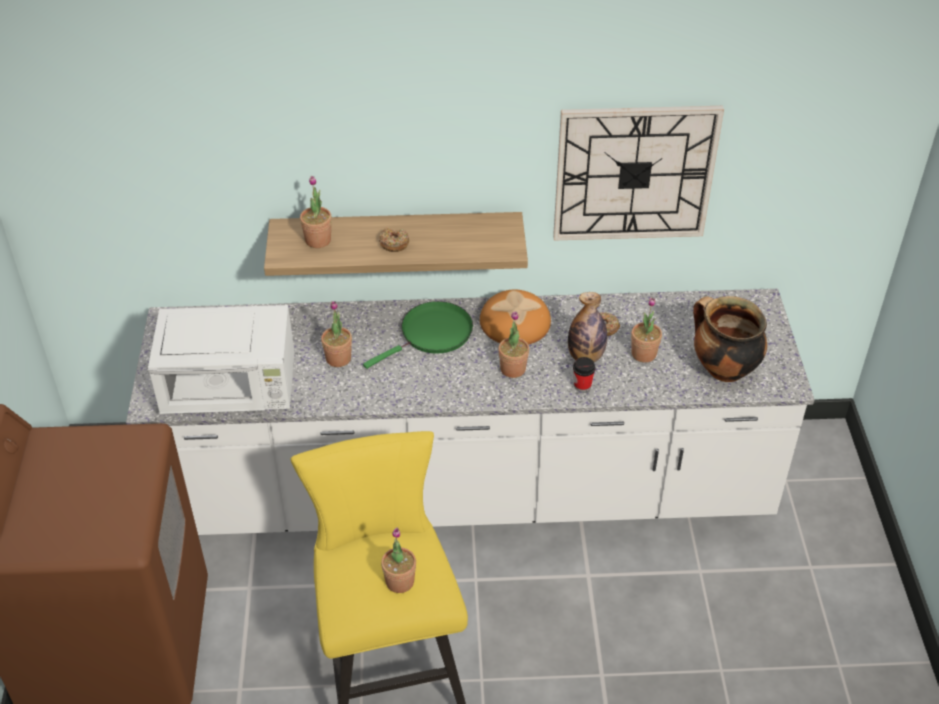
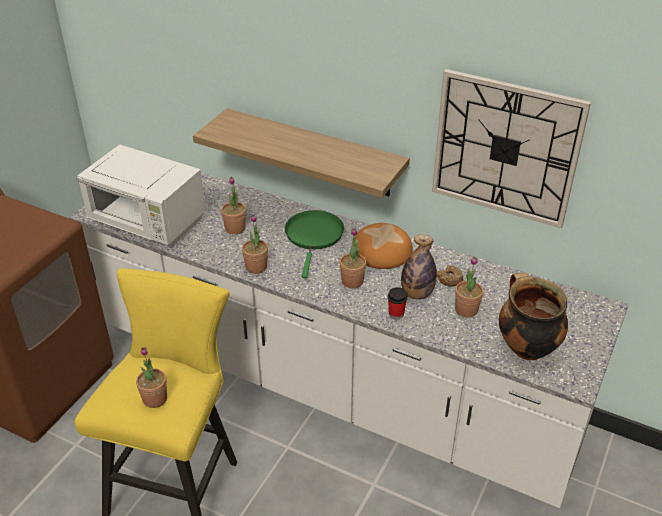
camera: 30 degrees right, 5 degrees down
potted plant [300,176,332,248] -> potted plant moved to [242,214,268,274]
green frying pan [363,301,473,369] -> green frying pan turned 75 degrees counterclockwise [285,210,344,278]
donut [379,227,409,252] -> none

